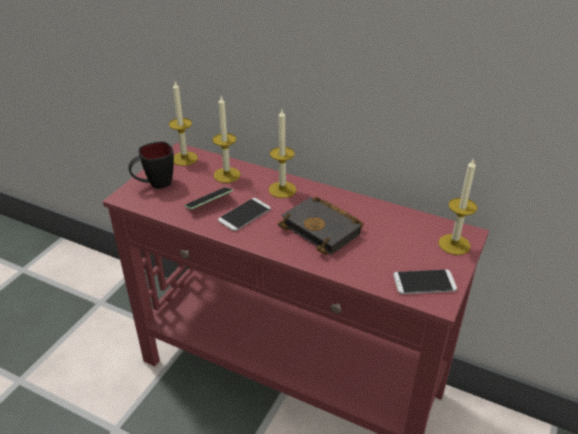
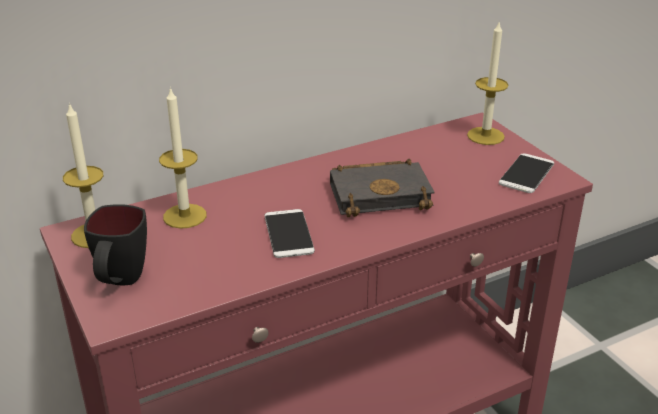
camera: 55 degrees left, 5 degrees down
phone [185,187,233,209] -> none
candle [269,109,297,198] -> none

